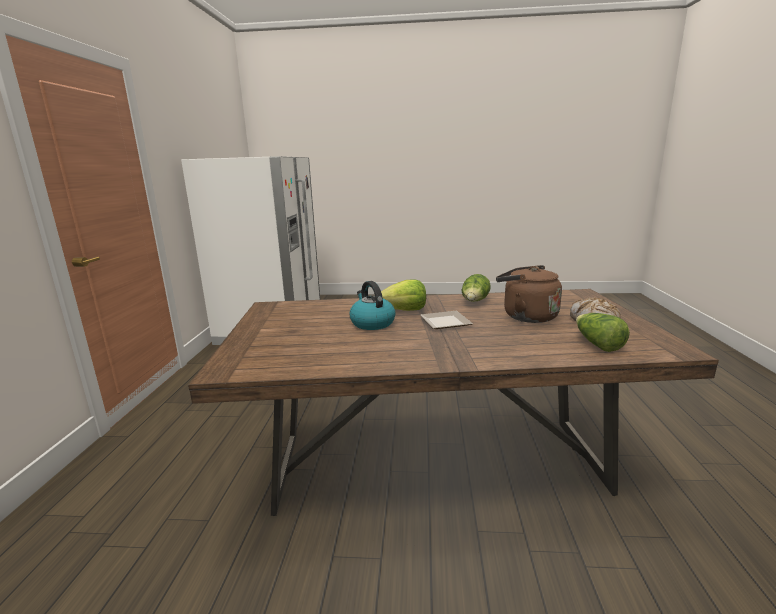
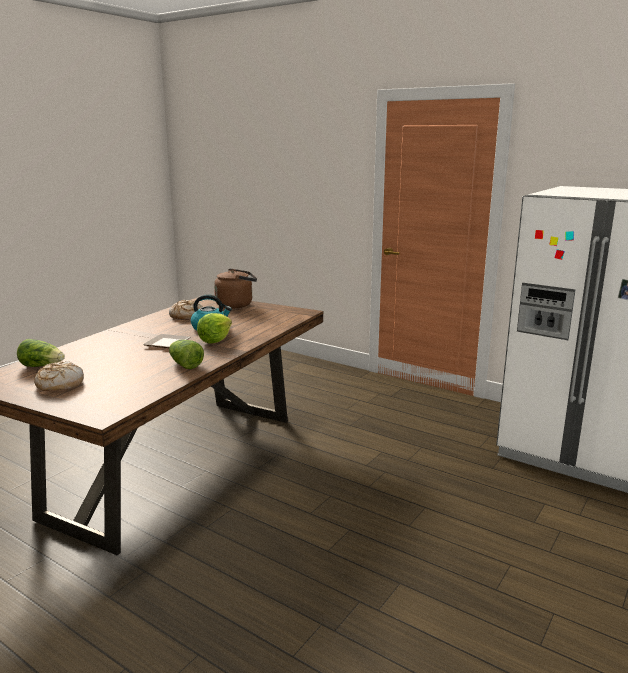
camera: 120 degrees right, 0 degrees up
brown kettle [496,265,562,323] -> brown kettle moved to [214,269,257,308]
none -> bread [169,300,203,320]

